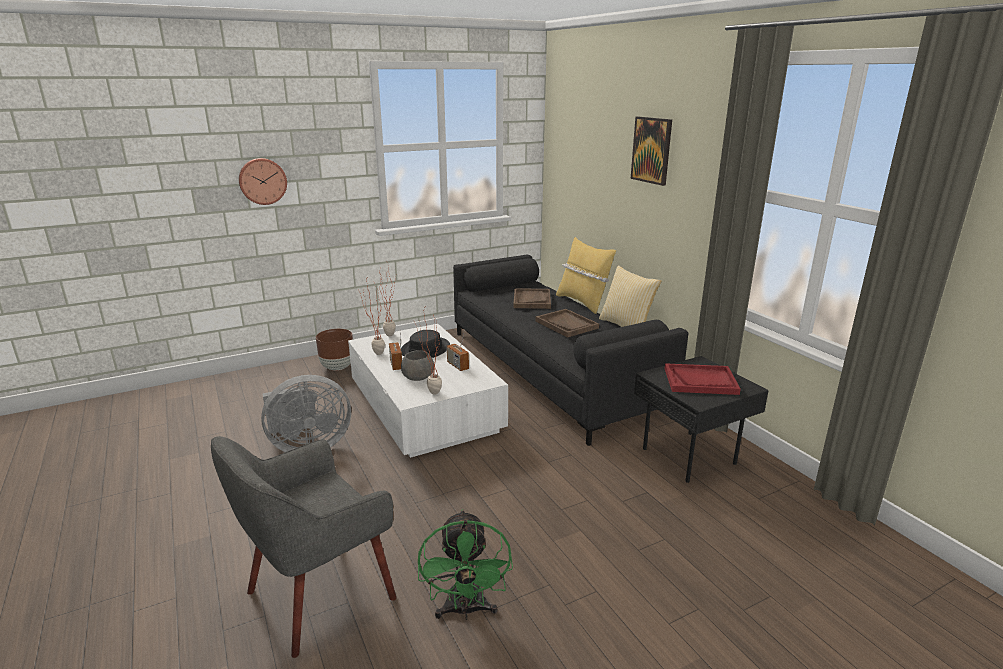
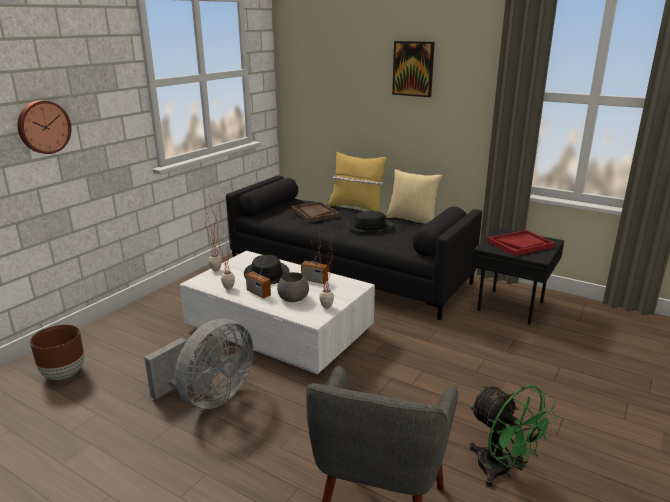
camera: 30 degrees left, 0 degrees up
brown planter [316,329,353,370] -> brown planter moved to [30,325,84,380]
brown tray [535,309,599,337] -> black hat [346,211,394,233]

